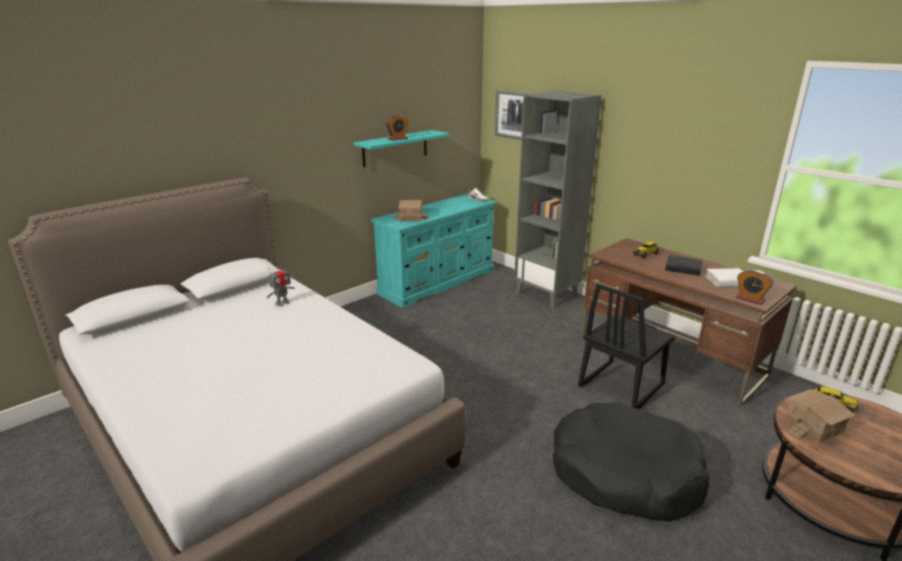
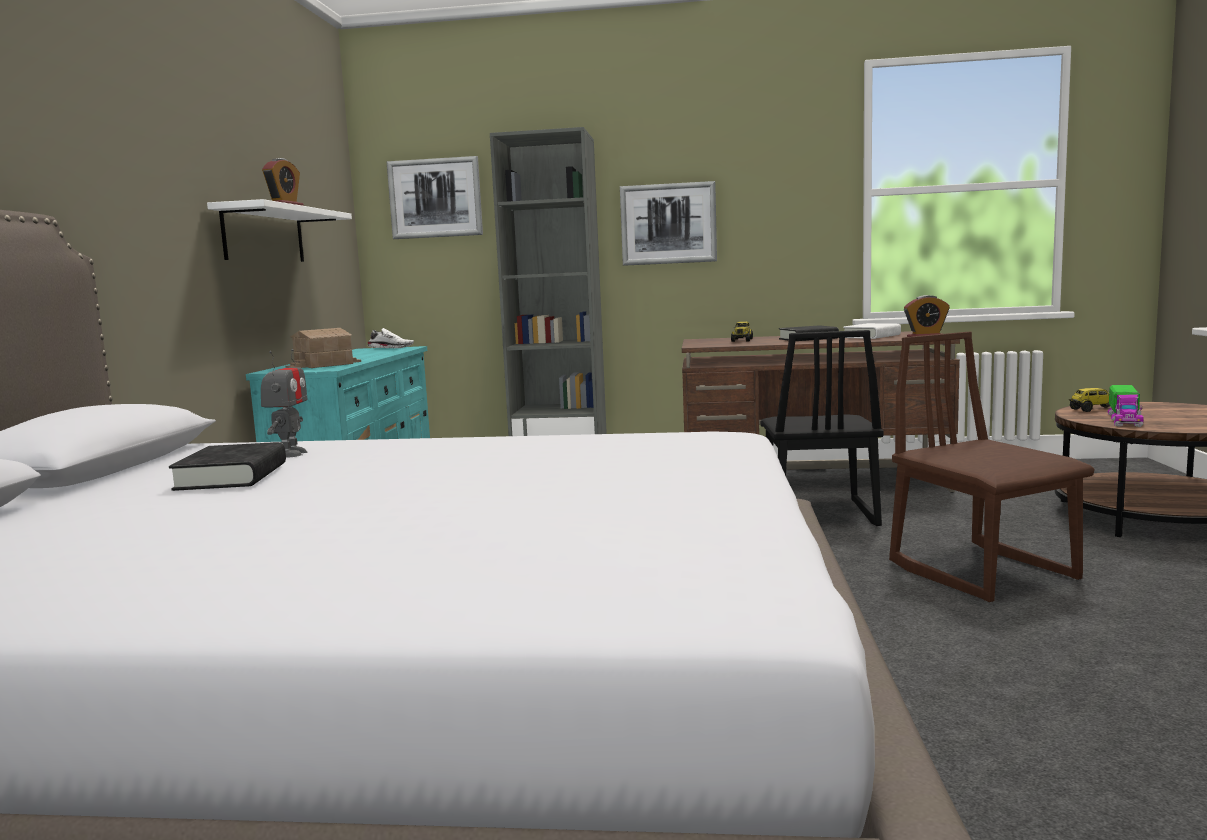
camera: 40 degrees left, 15 degrees down
turquoise shelf [354,130,450,167] -> white shelf [207,199,352,262]
black dog bed [553,403,710,521] -> brown chair [889,331,1095,602]
toy house [785,389,856,443] -> toy truck [1108,385,1144,427]
none -> black book [169,442,286,491]
none -> picture [620,181,717,266]

